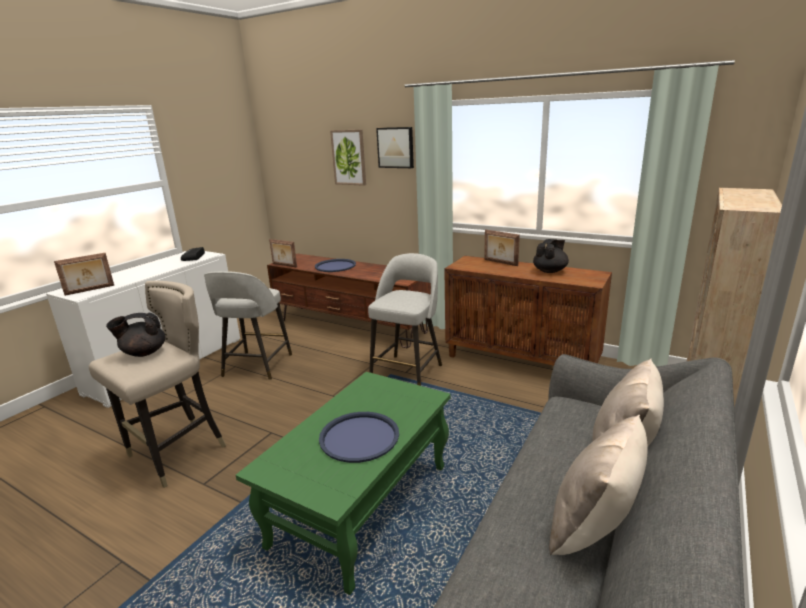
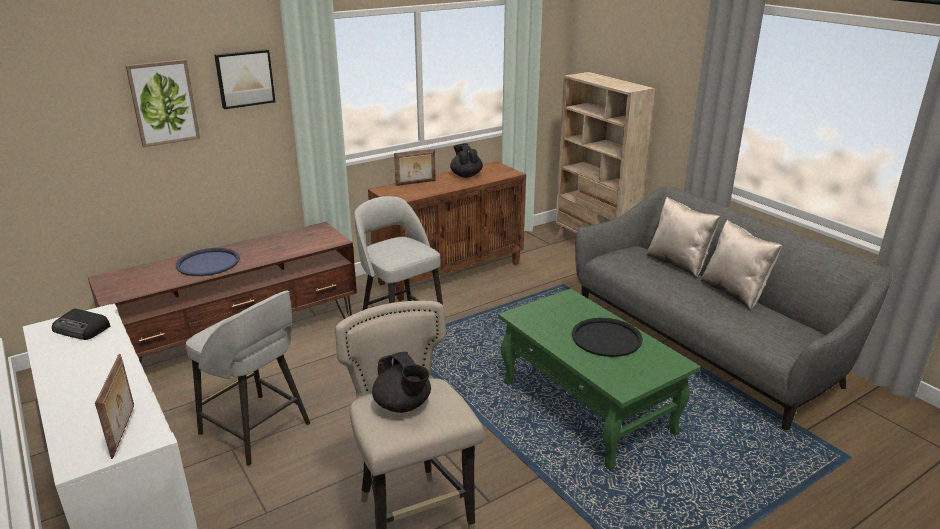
camera: 65 degrees left, 5 degrees up
black teapot [106,313,166,357] -> black teapot turned 45 degrees counterclockwise [372,352,431,413]
picture frame [269,239,297,268] -> none
blue tray [319,412,399,463] -> black tray [572,318,643,357]

